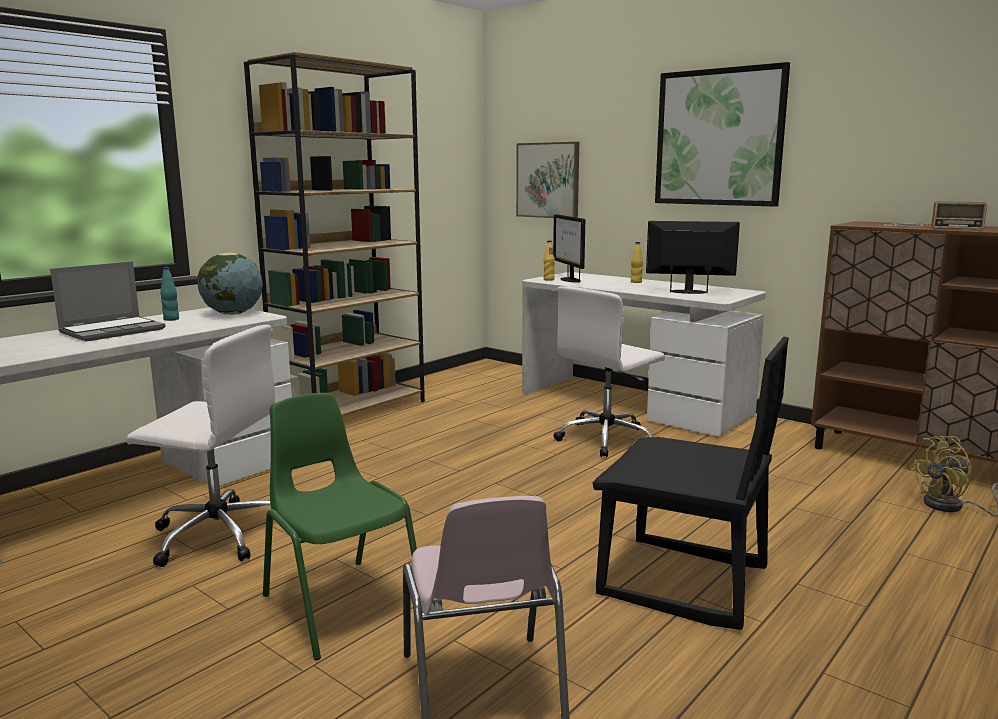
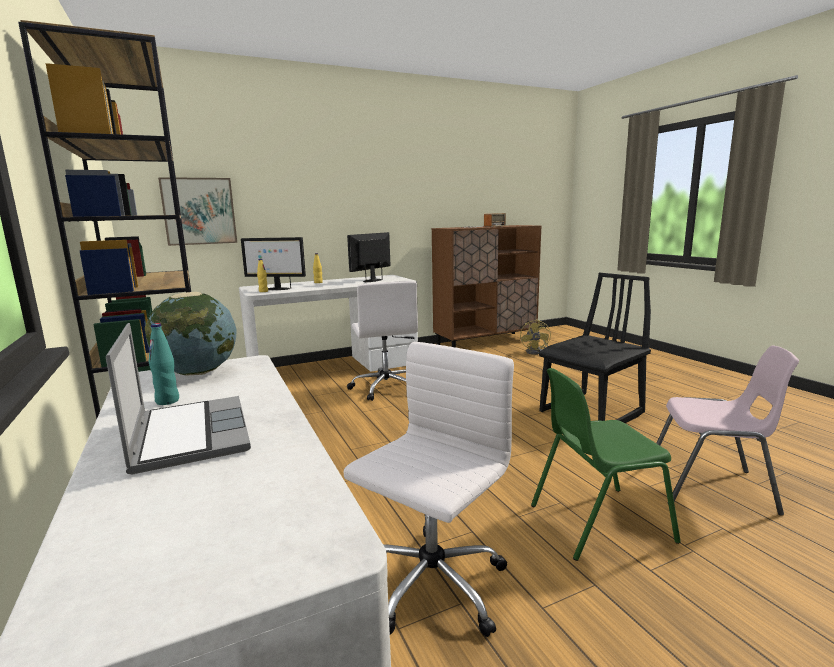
camera: 65 degrees left, 0 degrees up
picture [655,62,790,207] -> none

